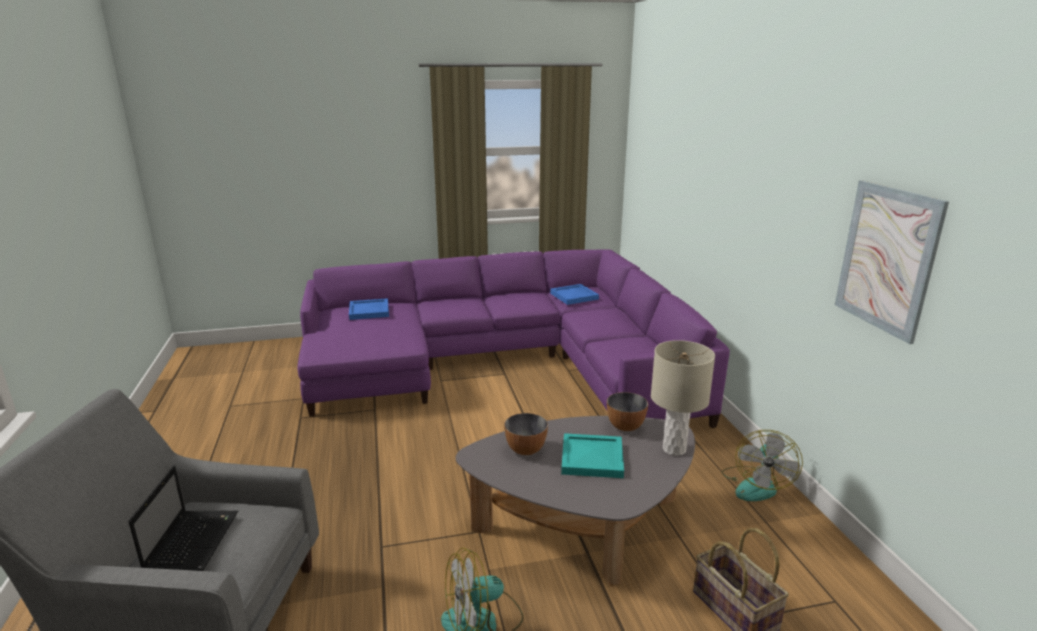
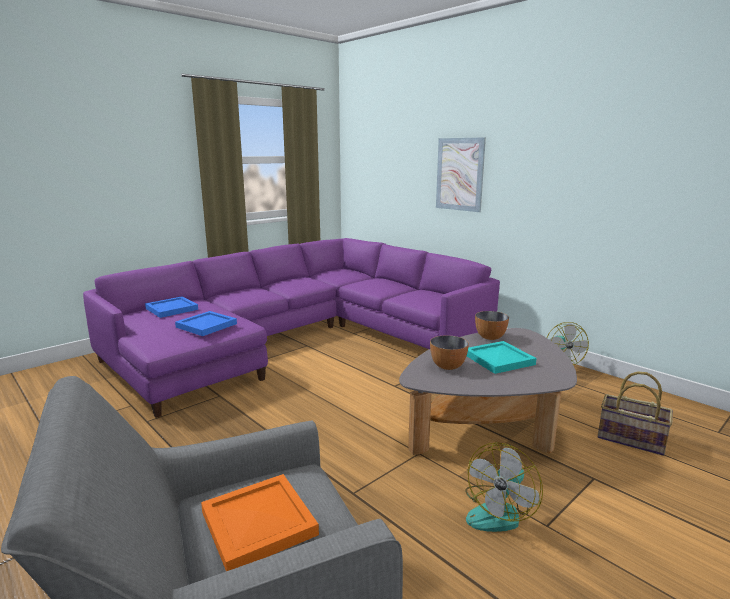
camera: 30 degrees left, 5 degrees down
laptop [128,466,238,571] -> orange tray [201,474,319,571]
blue tray [550,284,599,305] -> blue tray moved to [175,311,237,336]
beige table lamp [651,340,715,456] -> none
picture [835,180,949,344] -> picture moved to [436,137,486,212]

